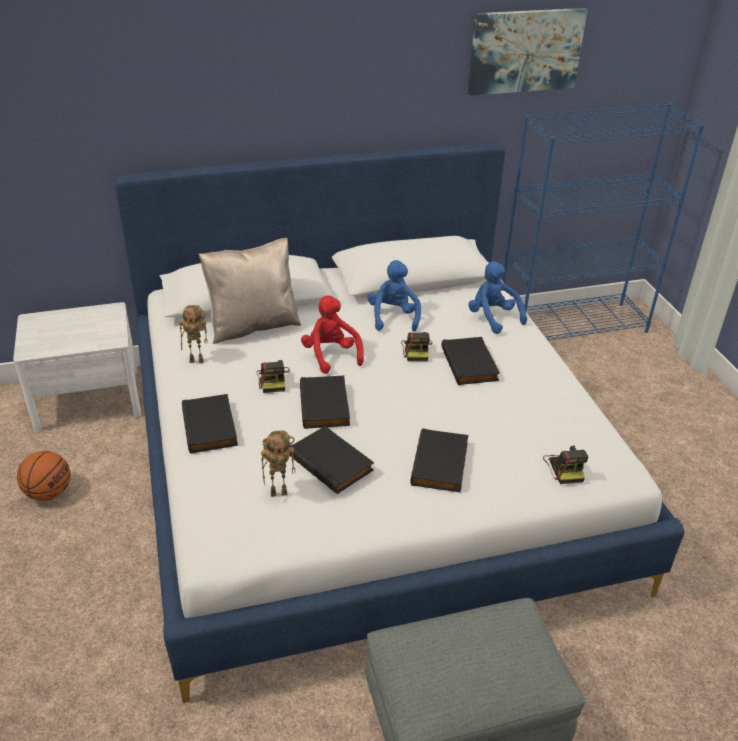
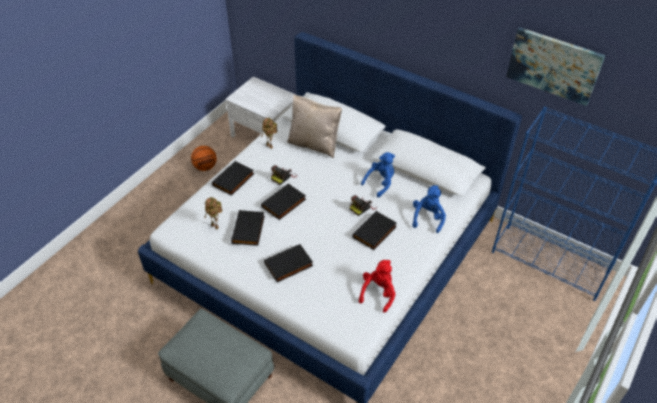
camera: 50 degrees right, 10 degrees up
red plush toy [301,295,364,374] -> red plush toy moved to [359,260,395,313]
camera [543,446,588,484] -> none

